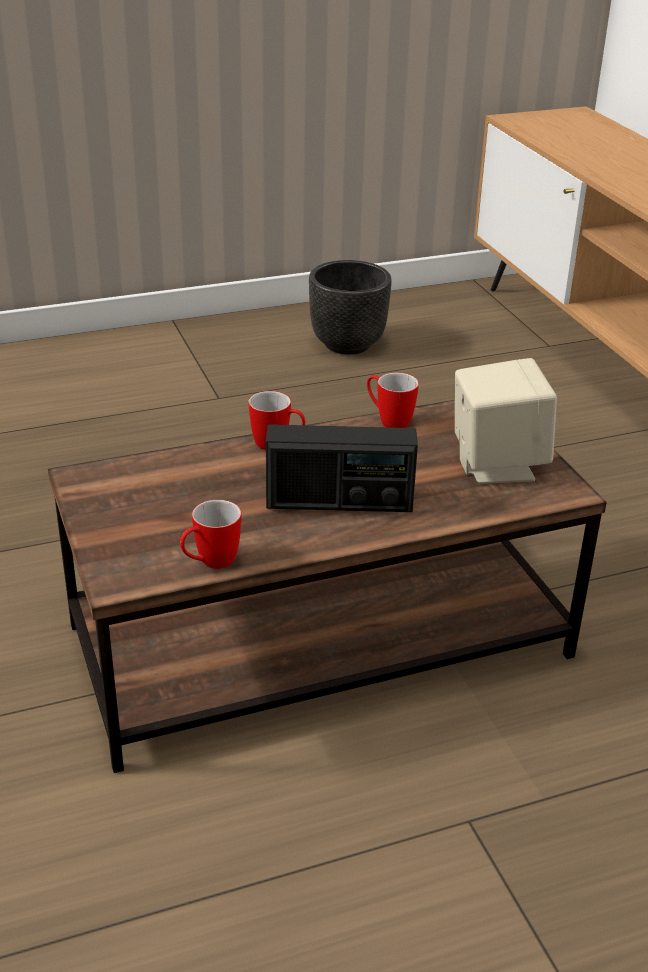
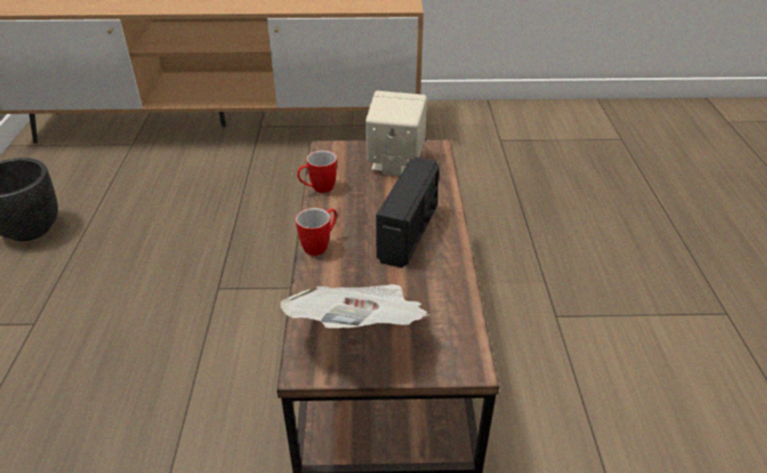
camera: 70 degrees left, 5 degrees up
mug [180,500,241,569] -> none
none -> newspaper [280,284,430,328]

